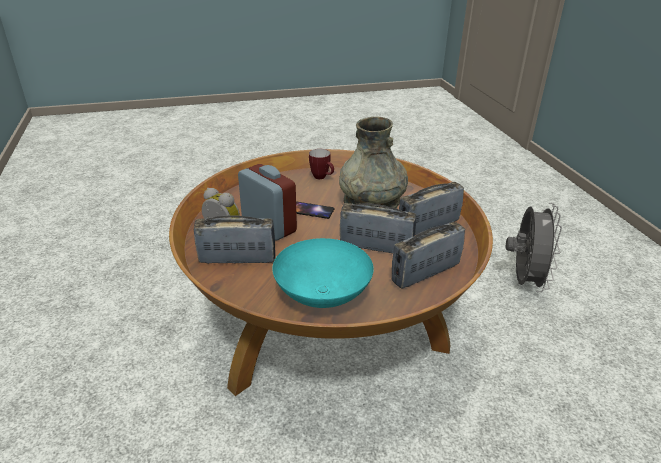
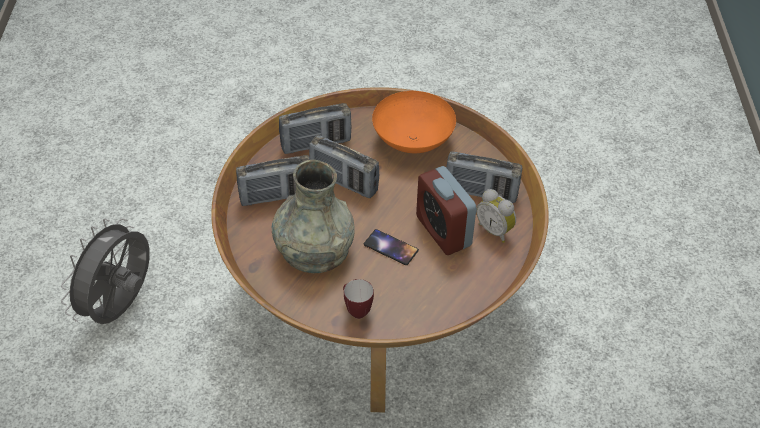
camera: 165 degrees left, 15 degrees up
turquoise bowl [272,238,373,308] -> orange bowl [372,91,456,153]

